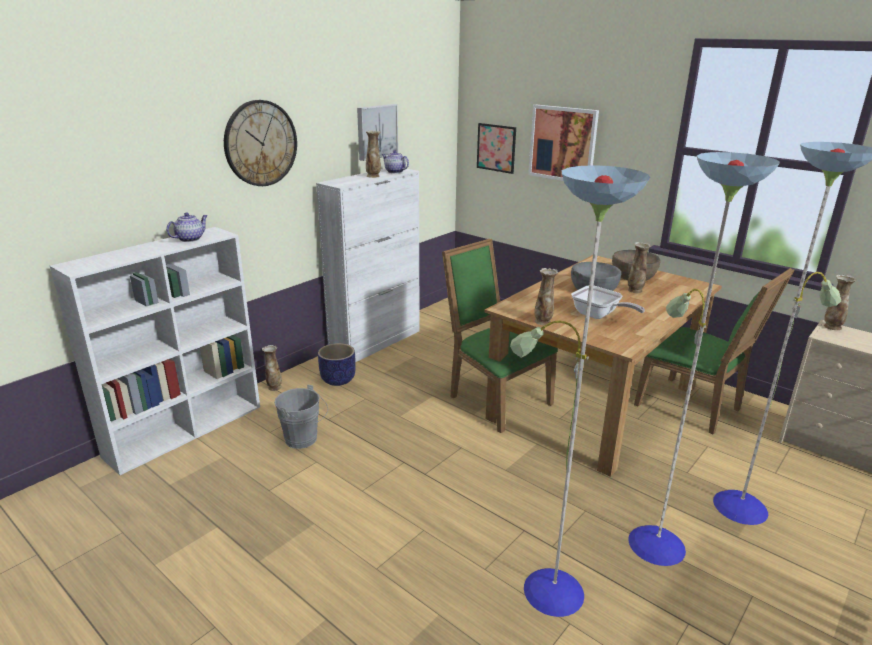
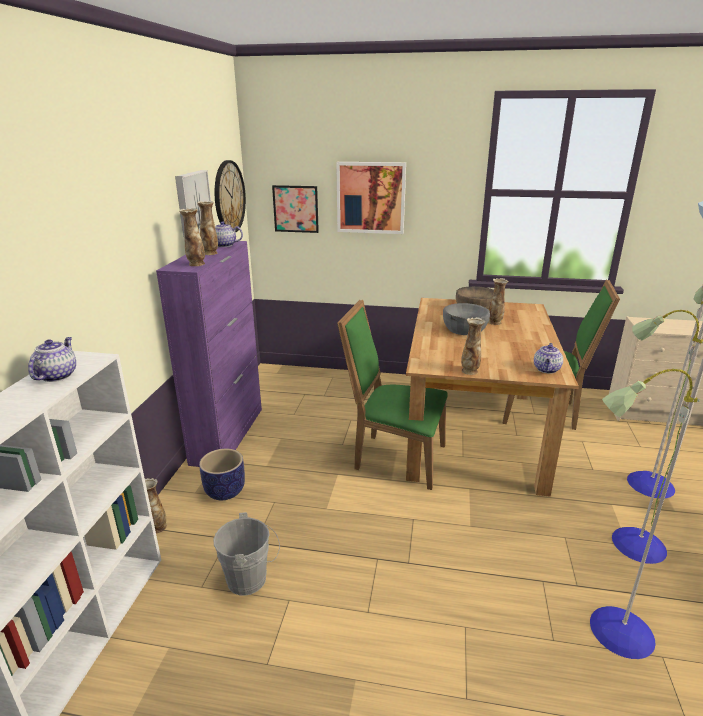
camera: 30 degrees left, 0 degrees up
wall clock [224,100,297,186] -> wall clock moved to [215,160,246,232]
white cabinet [316,169,420,362] -> purple cabinet [156,241,262,467]
frying pan [571,285,645,319] -> none
vase [824,275,856,330] -> vase moved to [179,208,205,266]
none -> teapot [534,343,563,373]

